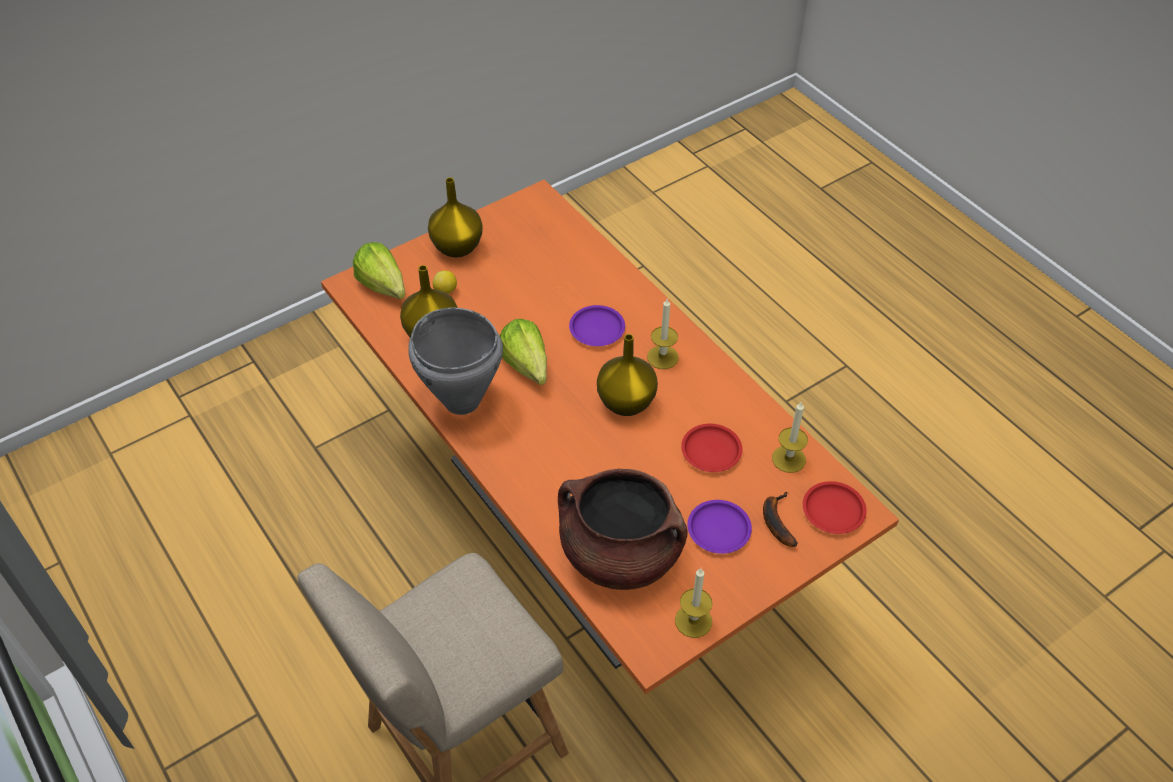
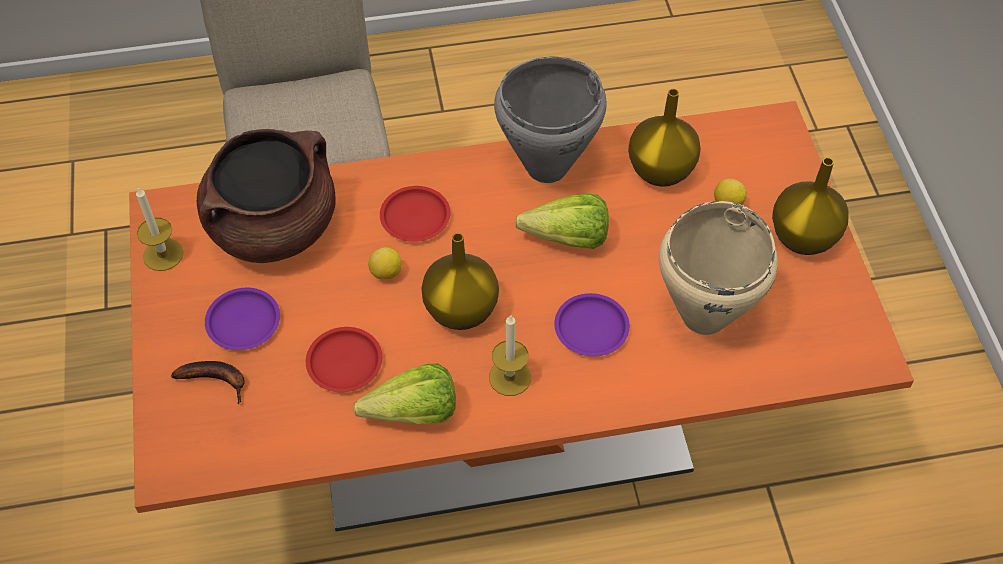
camera: 115 degrees right, 5 degrees up
lettuce [353,242,406,299] -> lettuce moved to [353,363,456,424]
candle [772,401,808,473] -> none
red plate [803,481,867,534] -> red plate moved to [380,186,450,242]
none -> lemon [368,247,401,279]
none -> beige cooking pot [659,201,778,335]

